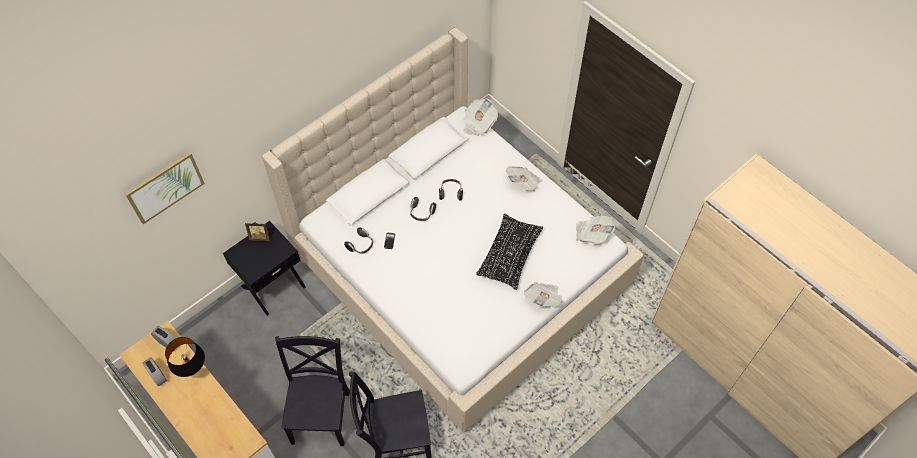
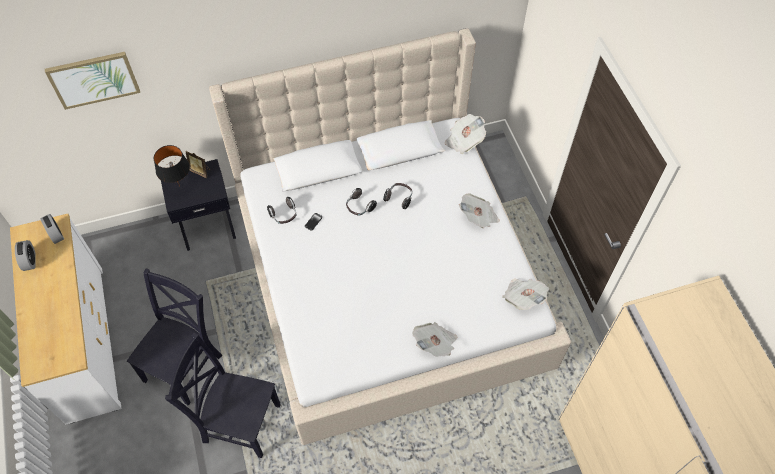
camera: 25 degrees right, 0 degrees up
black table lamp [165,337,205,377] -> black table lamp moved to [154,145,190,187]
black pillow [476,214,543,290] -> none

